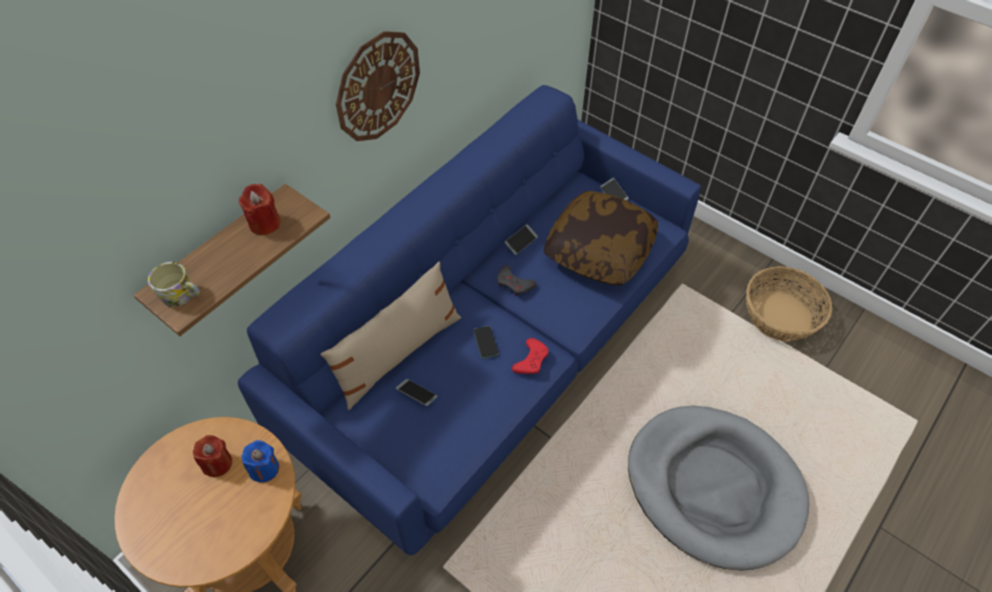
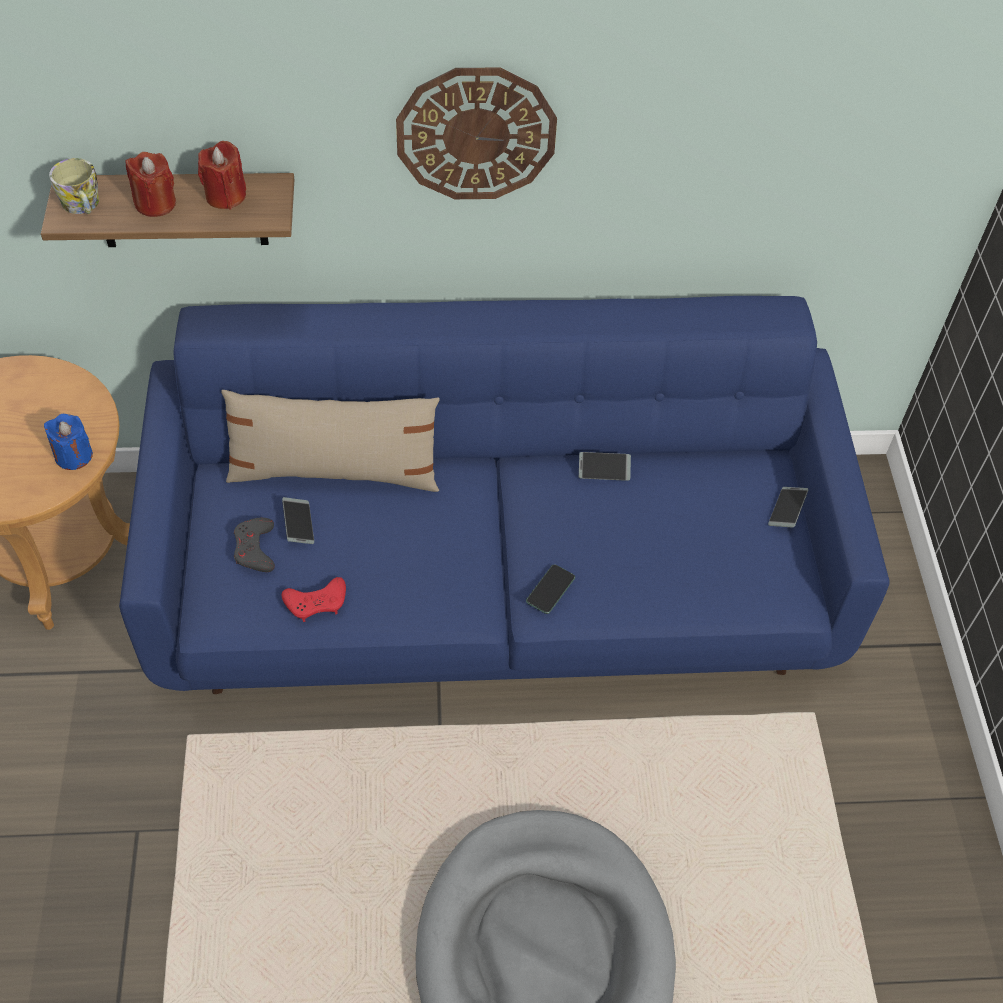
camera: 45 degrees right, 0 degrees up
red candle [193,435,232,477] -> red candle moved to [126,152,176,217]
phone [473,326,499,359] -> phone moved to [526,564,575,614]
grey game controller [497,266,536,296] -> grey game controller moved to [234,518,275,572]
red game controller [512,338,548,374] -> red game controller moved to [282,577,346,622]
pillow [543,191,658,285] -> none
basket [746,266,832,341] -> none

